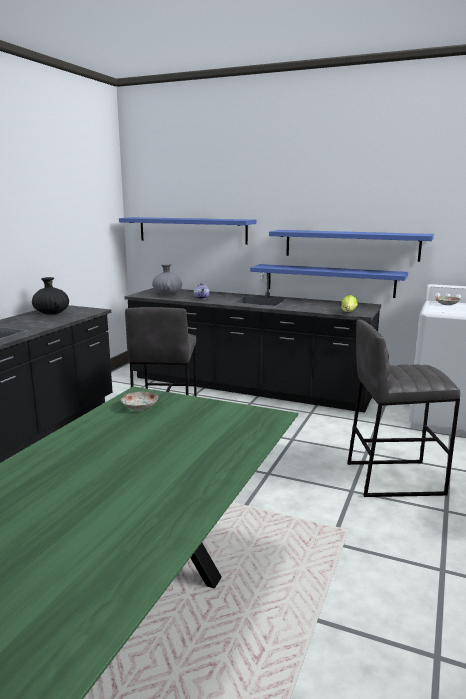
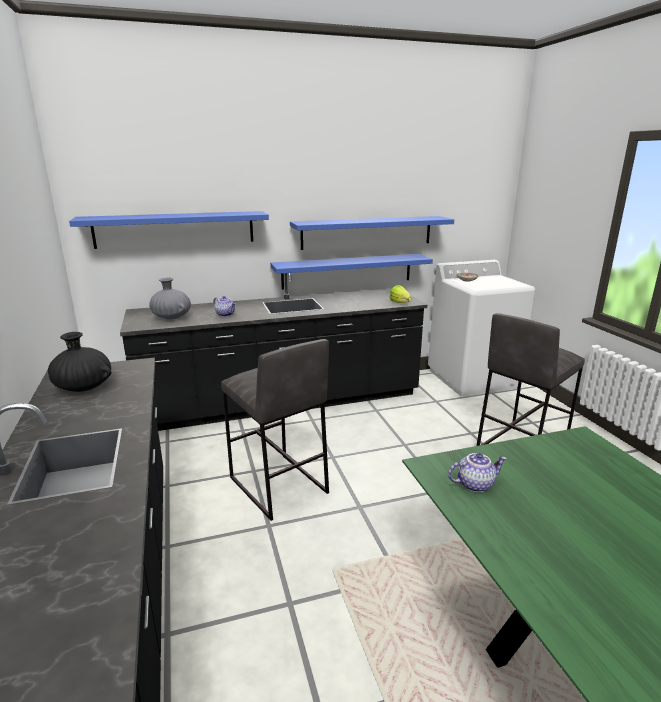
camera: 40 degrees left, 5 degrees up
plate [121,392,158,410] -> teapot [448,453,507,492]

